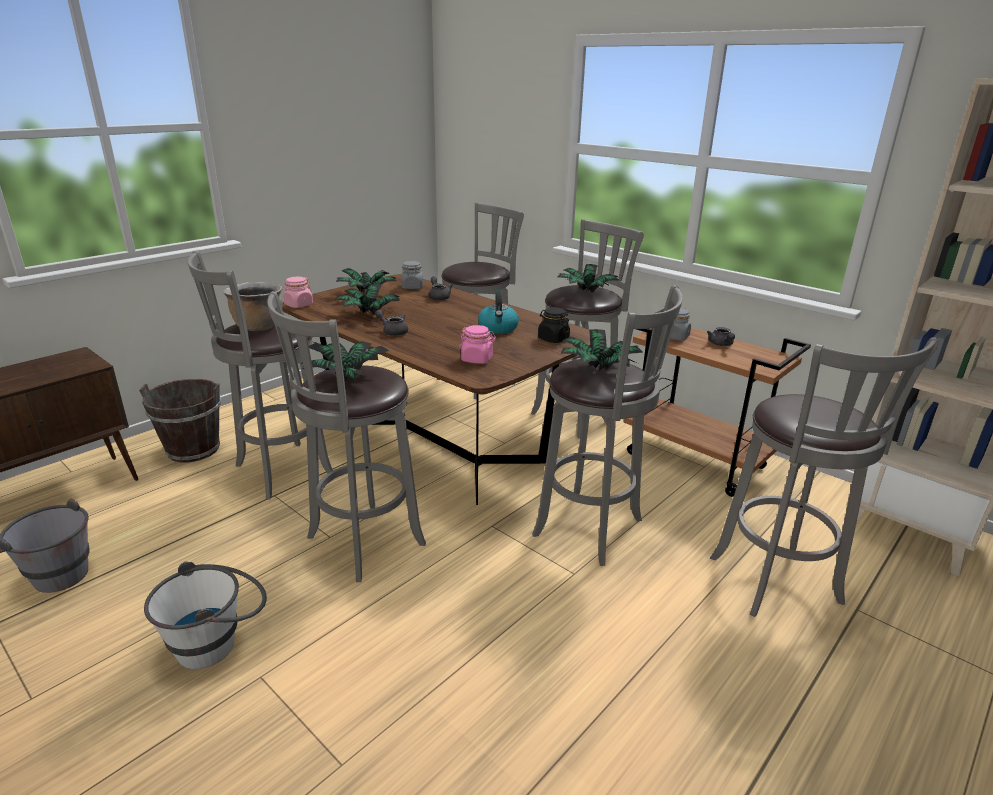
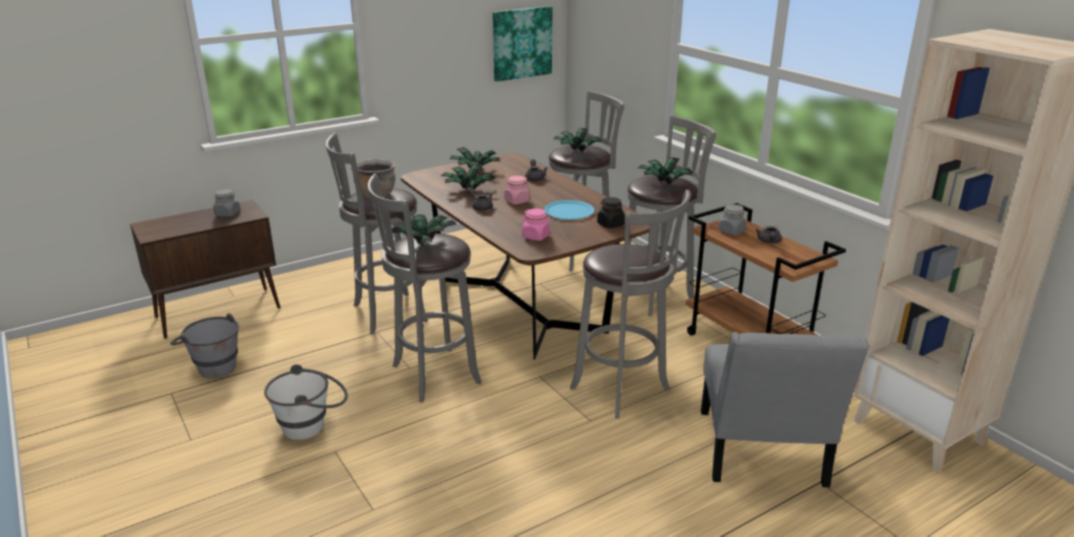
camera: 15 degrees right, 0 degrees up
brown bucket [139,379,221,463] -> none
pink jar [282,277,313,308] -> pink jar moved to [504,176,530,204]
grey jar [401,261,423,289] -> grey jar moved to [213,189,240,217]
kettle [478,290,519,334] -> blue plate [544,200,594,220]
potted plant [559,329,643,371] -> potted plant moved to [553,128,603,152]
grey stool [710,337,938,617] -> grey chair [701,332,869,487]
none -> picture [493,6,552,82]

